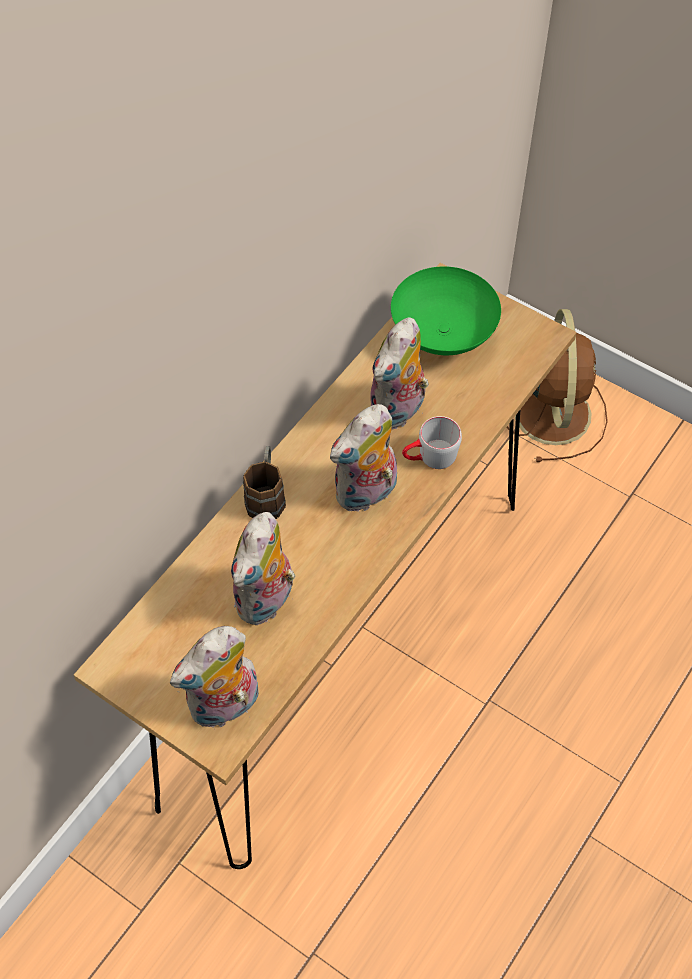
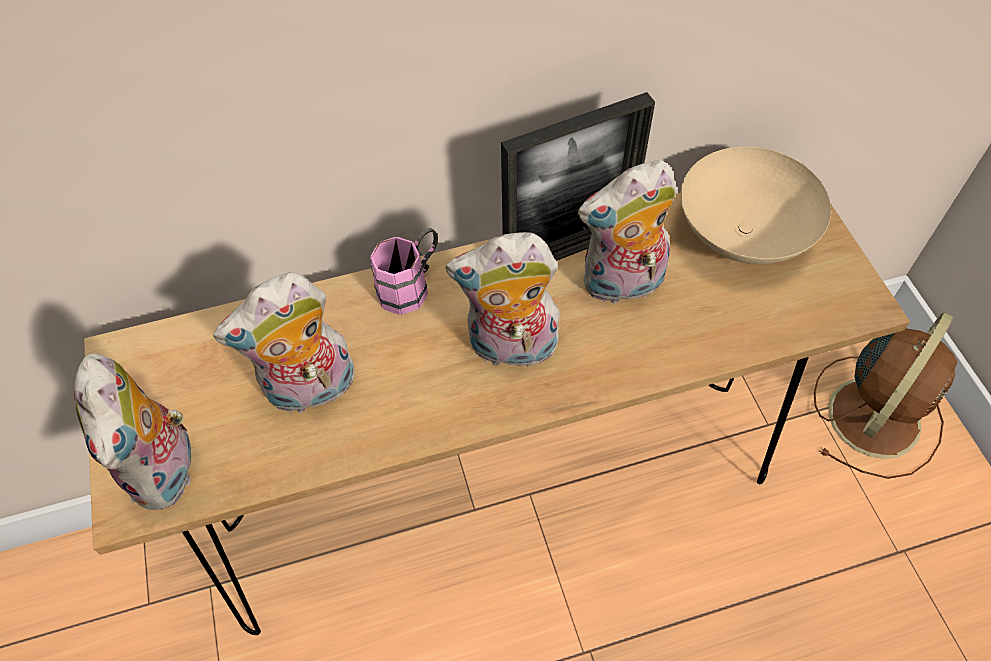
camera: 40 degrees right, 0 degrees up
plush toy [170,626,259,730] -> plush toy turned 105 degrees counterclockwise [74,353,199,510]
brown mug [243,446,286,519] -> pink mug [370,228,438,315]
green bowl [391,266,501,355] -> beige bowl [681,147,831,264]
grey mug [402,416,462,469] -> none
none -> picture frame [501,92,655,261]

